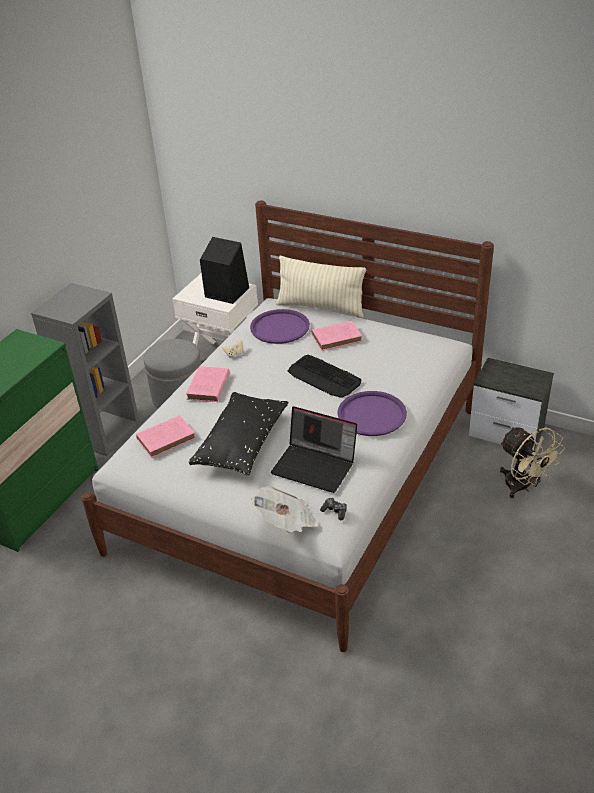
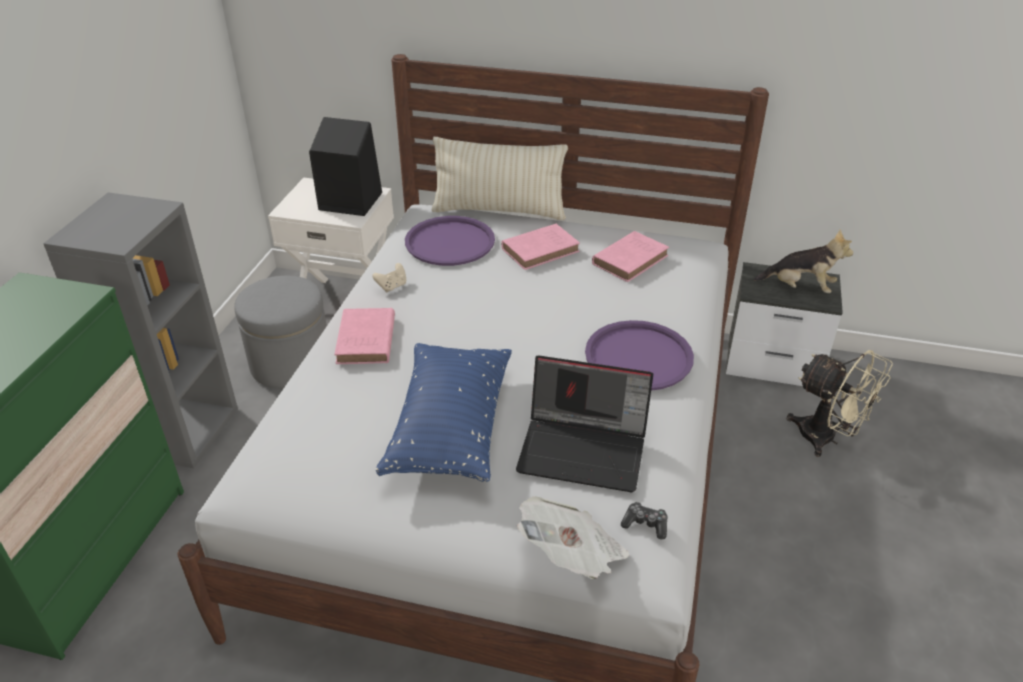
camera: 15 degrees left, 0 degrees up
pink book [136,415,196,458] -> pink book moved to [592,231,669,282]
black pillow [188,392,289,475] -> blue pillow [376,343,512,482]
keyboard [288,355,361,398] -> none
none -> plush toy [754,229,853,293]

